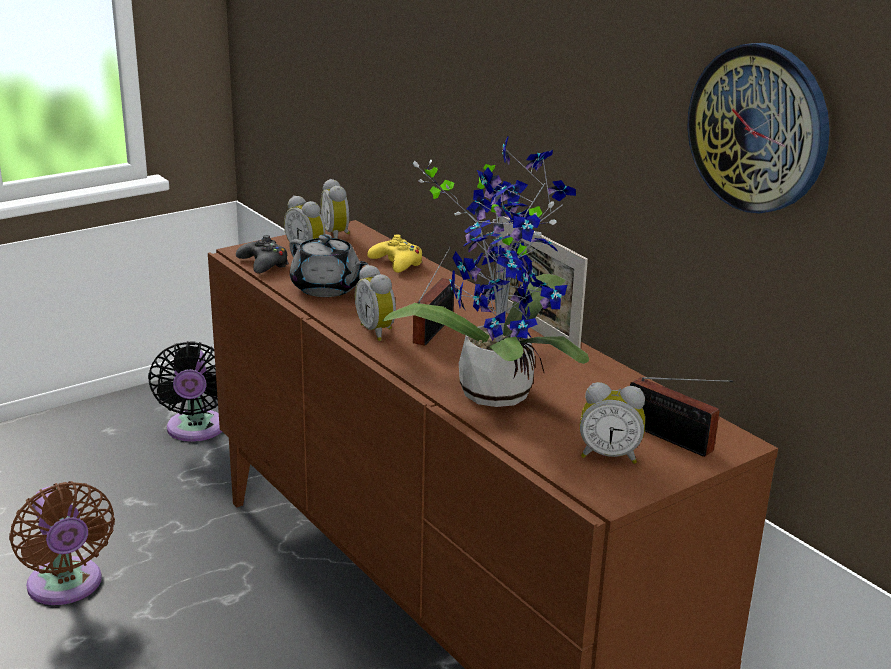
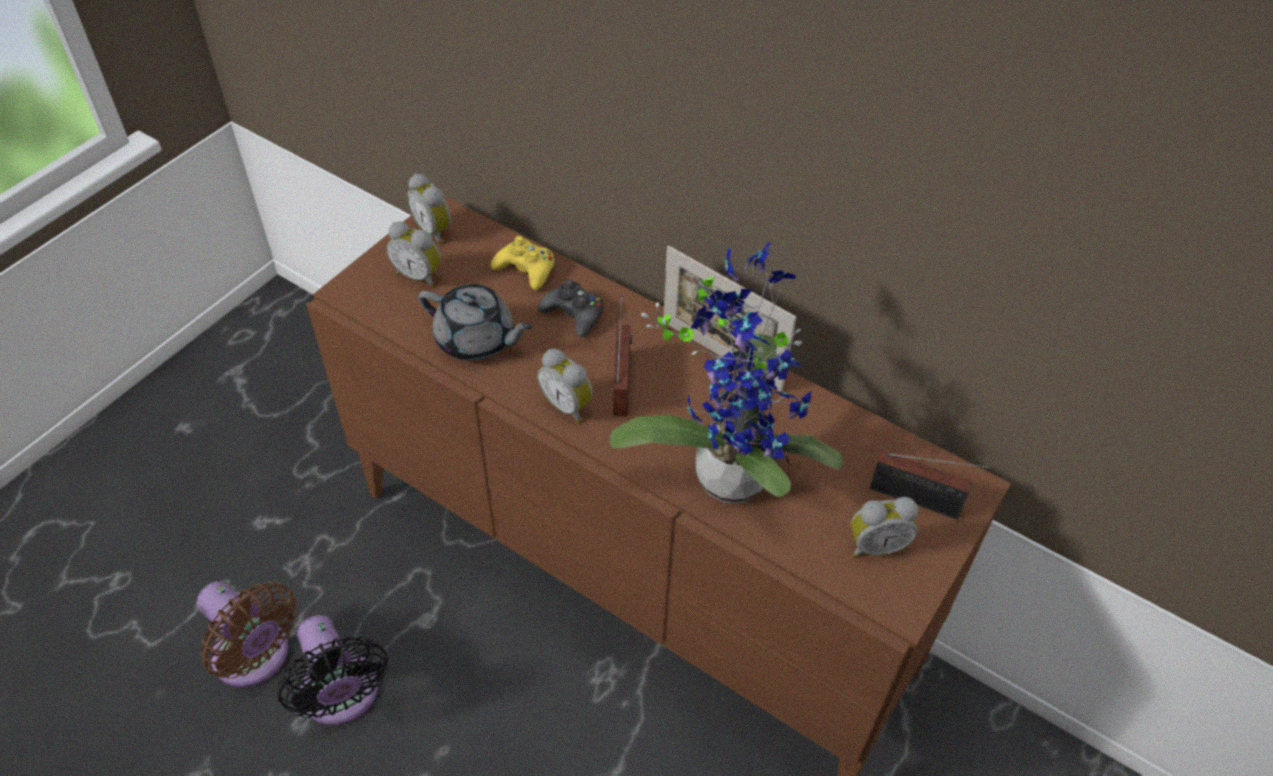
camera: 20 degrees left, 25 degrees up
black fan [148,341,222,442] -> black fan moved to [277,615,388,725]
black game controller [236,235,289,274] -> black game controller moved to [538,279,603,337]
wall clock [687,43,830,213] -> none

